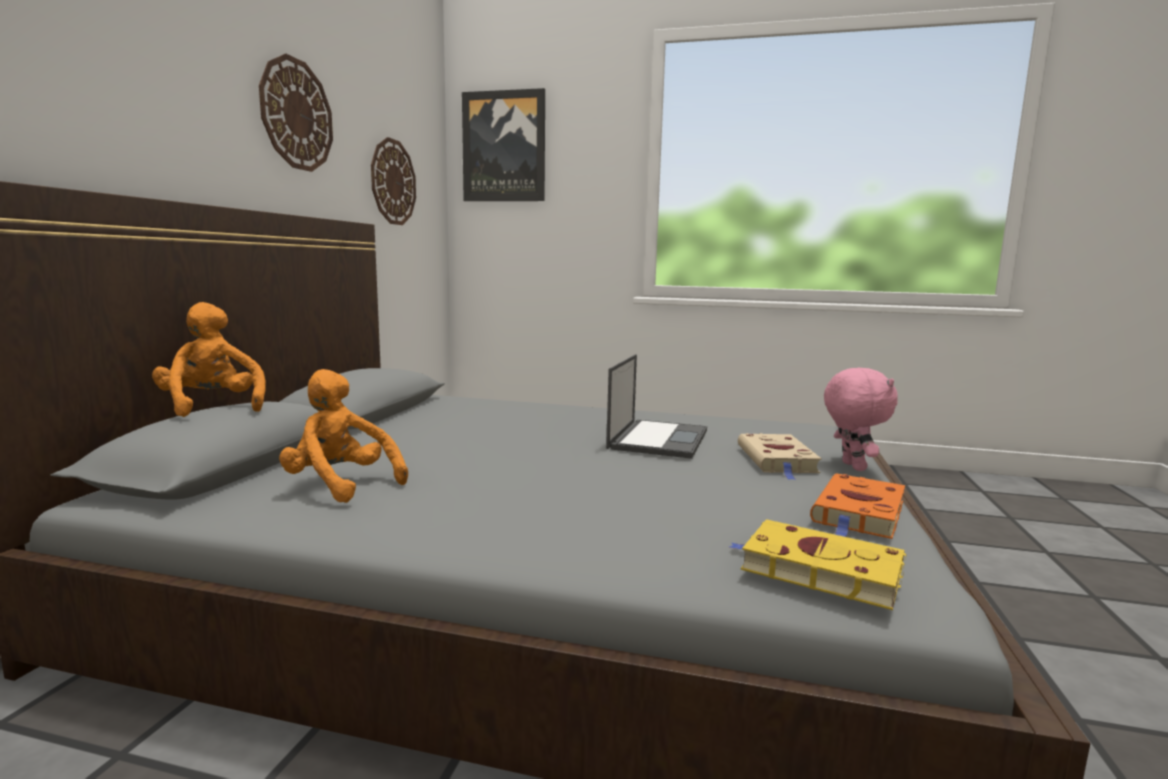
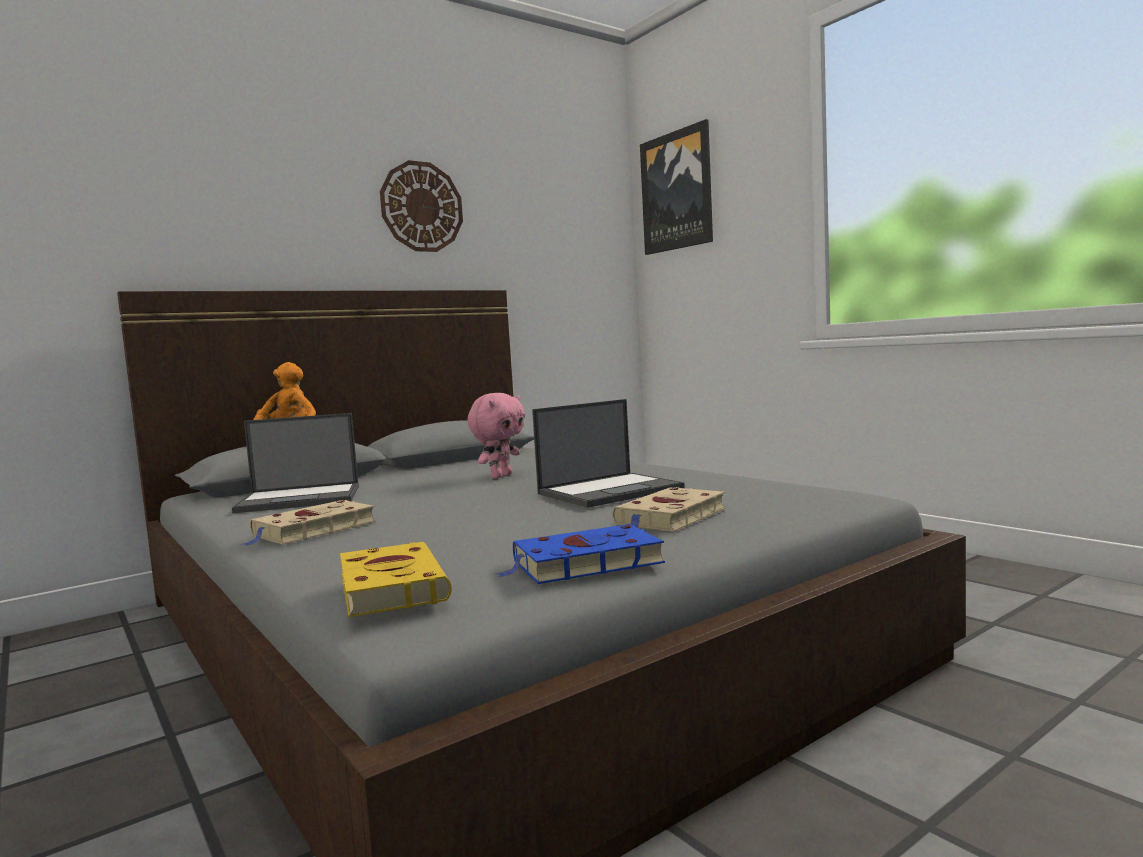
camera: 40 degrees right, 5 degrees down
orange plush toy [279,369,408,503] -> laptop [232,413,359,513]
wall clock [371,137,416,225] -> none
orange book [810,473,905,539] -> blue book [497,524,665,584]
pink plush toy [824,368,898,471] -> pink plush toy moved to [467,393,525,479]
none -> beige book [243,500,376,546]

